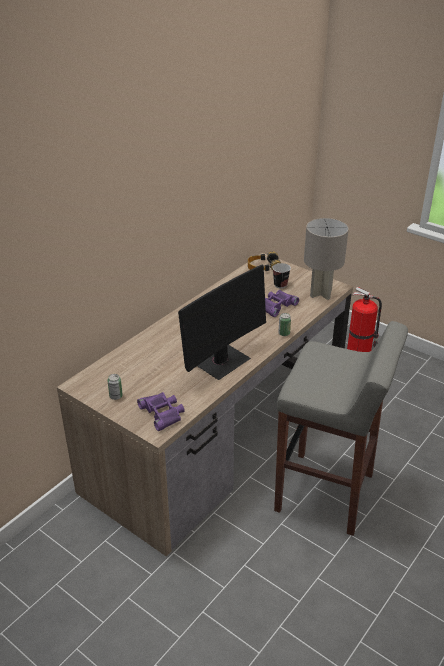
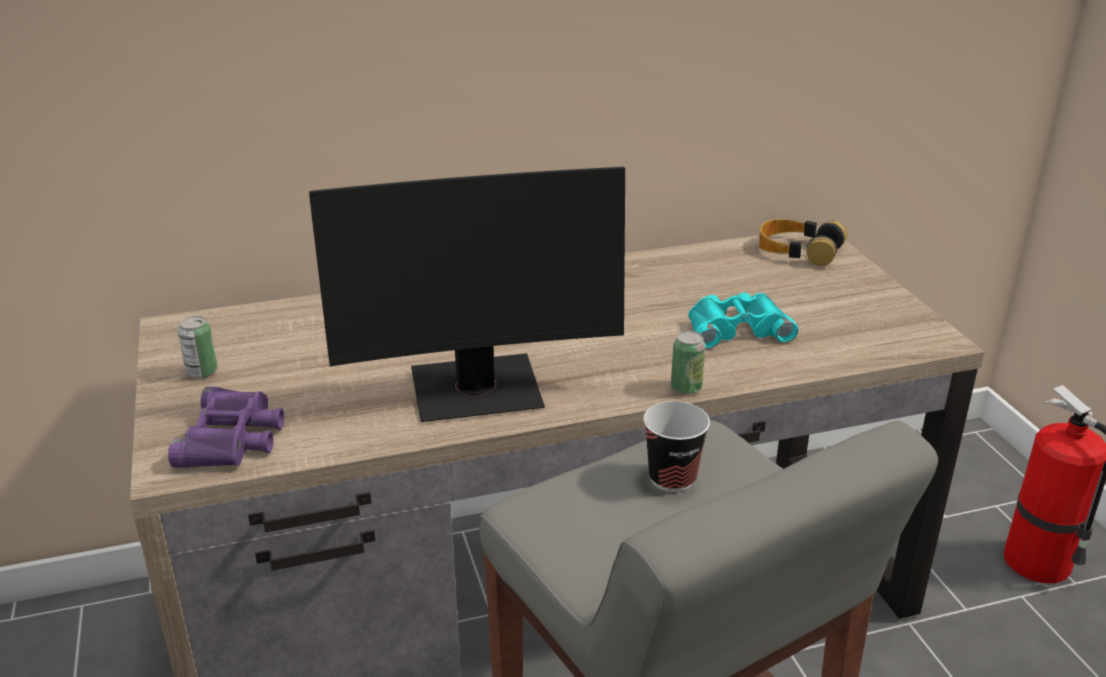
camera: 35 degrees right, 5 degrees down
purple binoculars [265,290,299,317] -> turquoise binoculars [688,292,798,349]
cup [272,263,291,288] -> cup moved to [643,401,710,492]
grey table lamp [304,218,349,300] -> none

